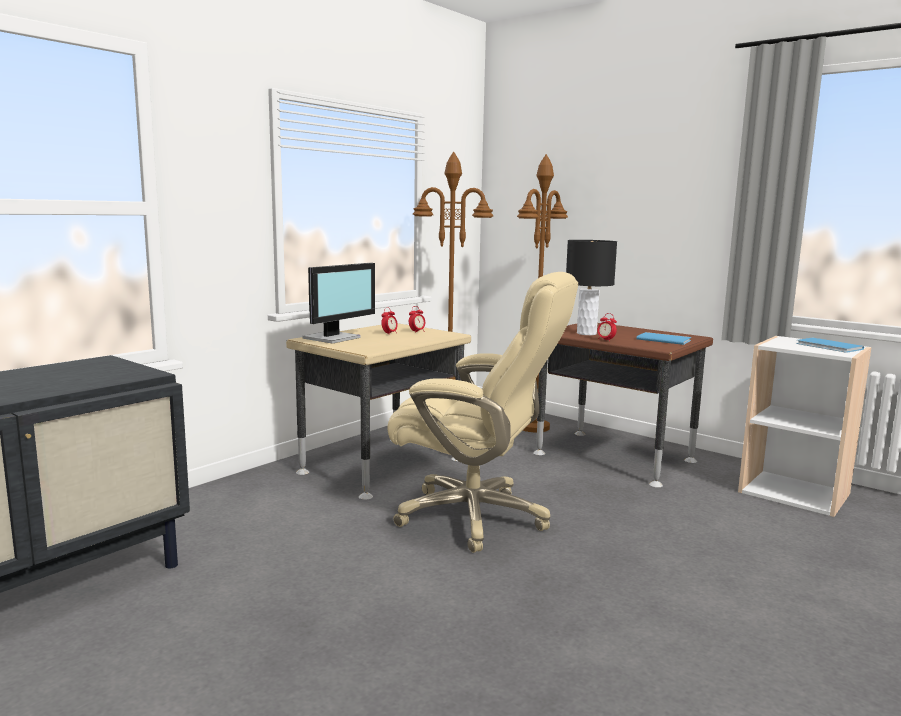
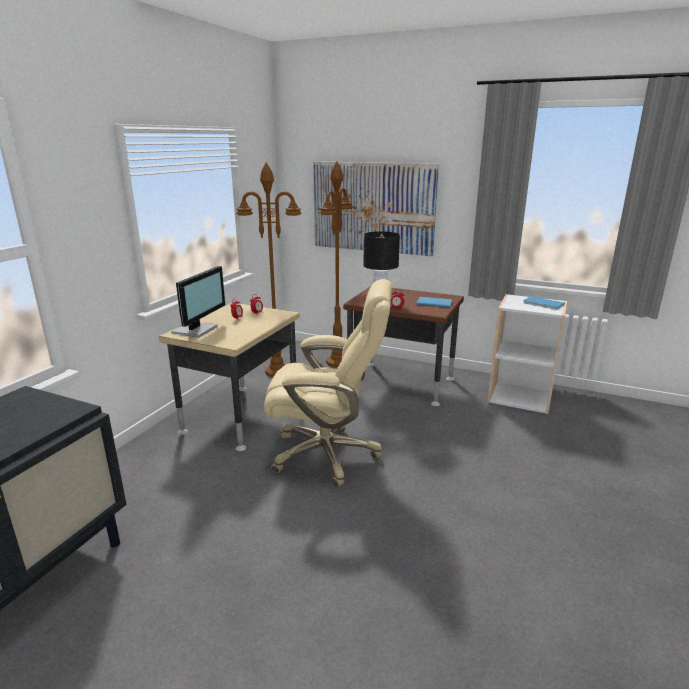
camera: 15 degrees left, 10 degrees up
none -> picture [313,161,439,256]

